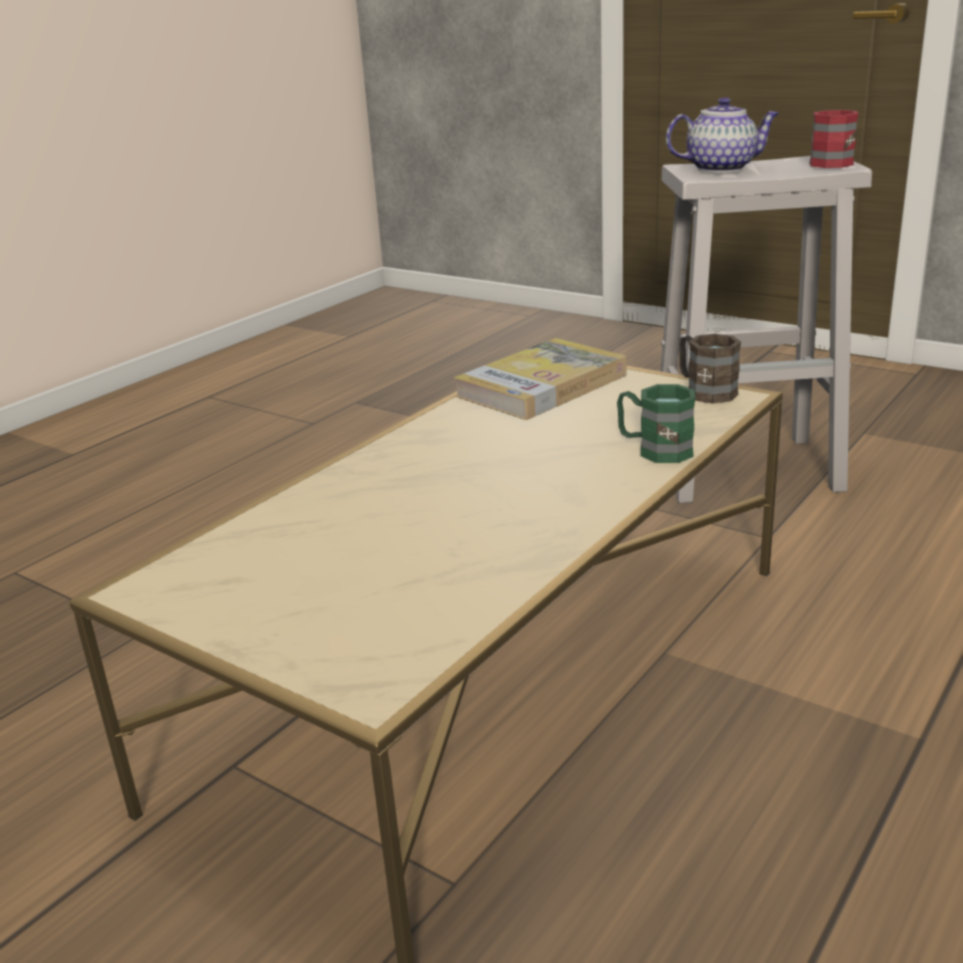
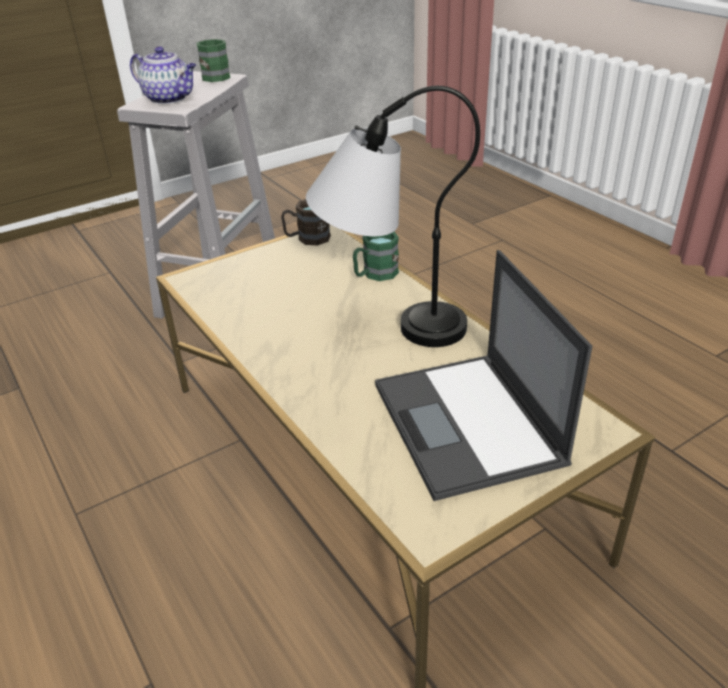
camera: 70 degrees left, 10 degrees up
book [454,338,627,420] -> none
teapot [666,97,779,173] -> teapot turned 105 degrees clockwise [130,46,196,104]
red mug [809,110,859,168] -> green mug [196,39,231,82]
none -> table lamp [306,86,480,347]
none -> laptop [375,250,592,501]

